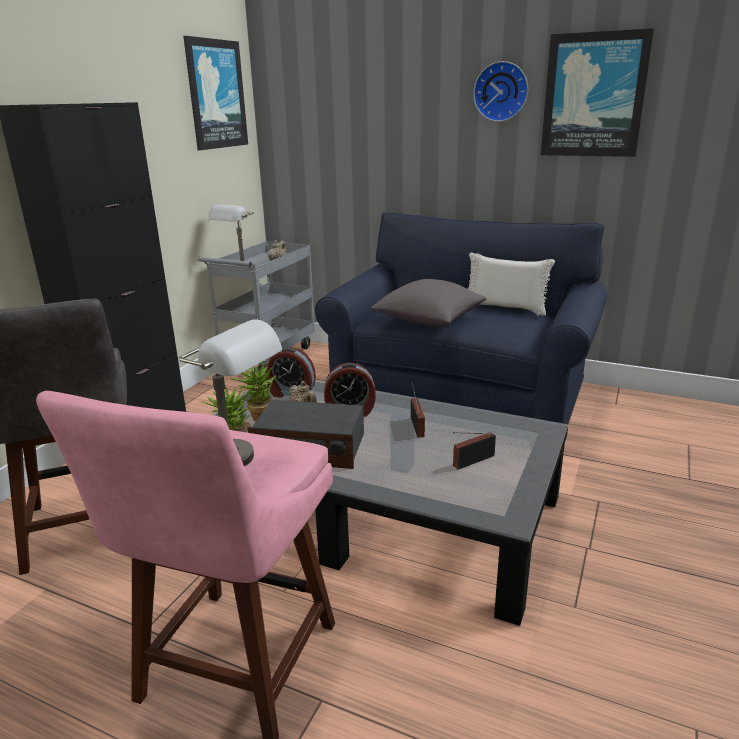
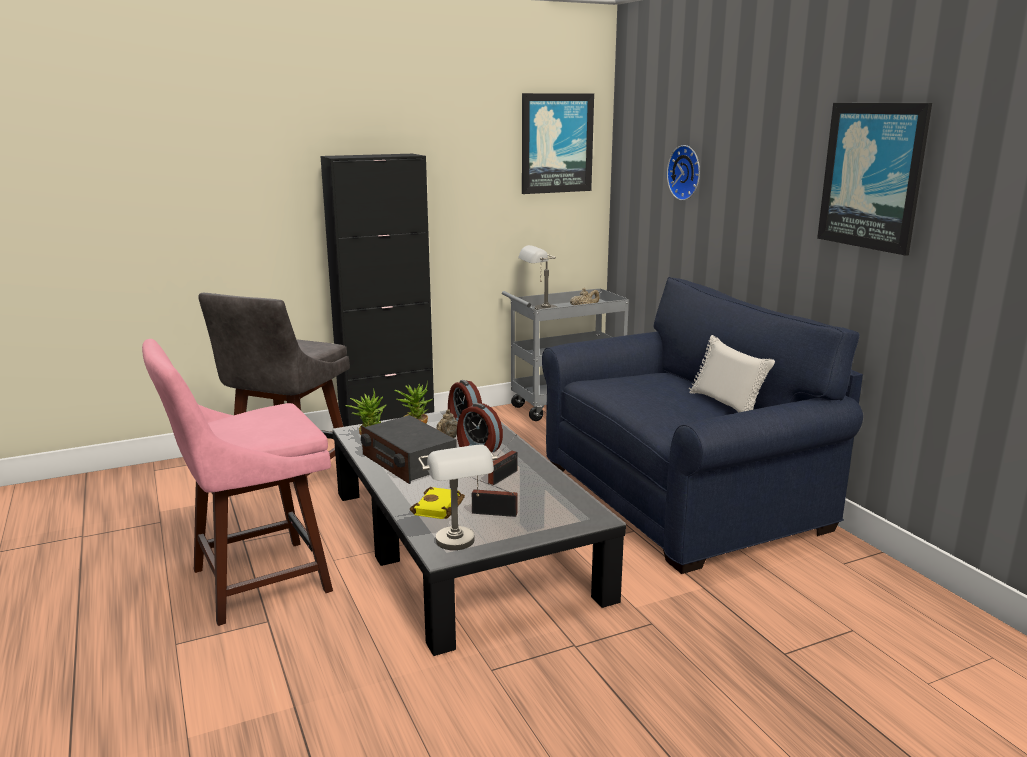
camera: 40 degrees right, 5 degrees down
grey table lamp [179,319,282,466] -> grey table lamp moved to [418,444,497,550]
grey pillow [371,279,486,327] -> none
wall clock [473,61,528,122] -> wall clock moved to [667,145,700,201]
none -> yellow book [410,487,465,519]

